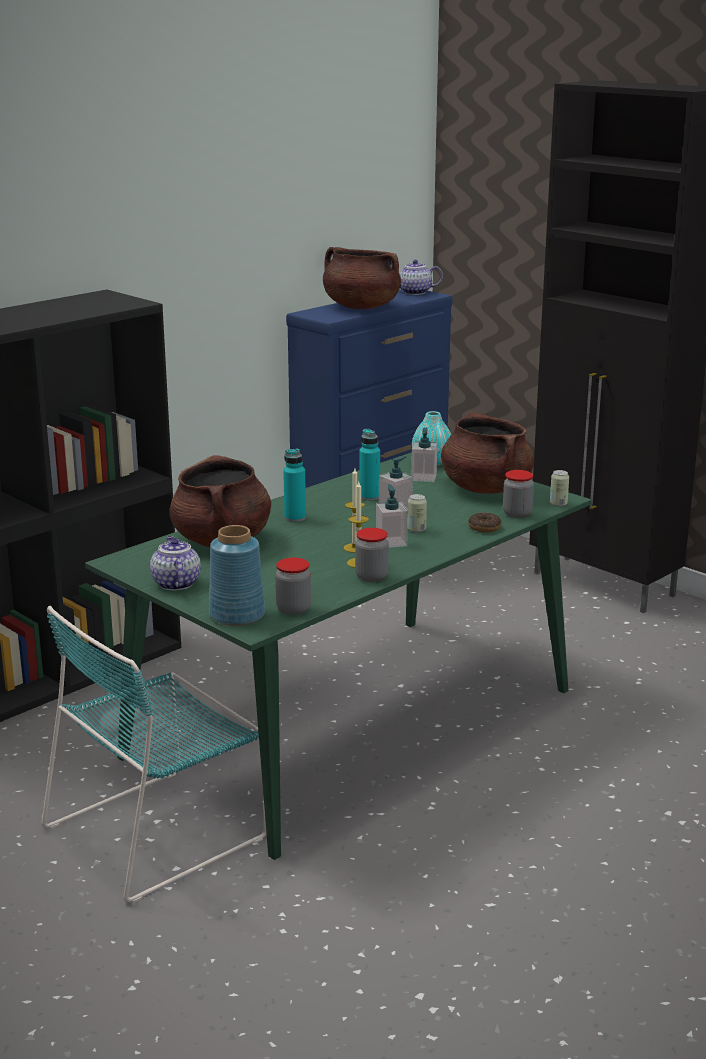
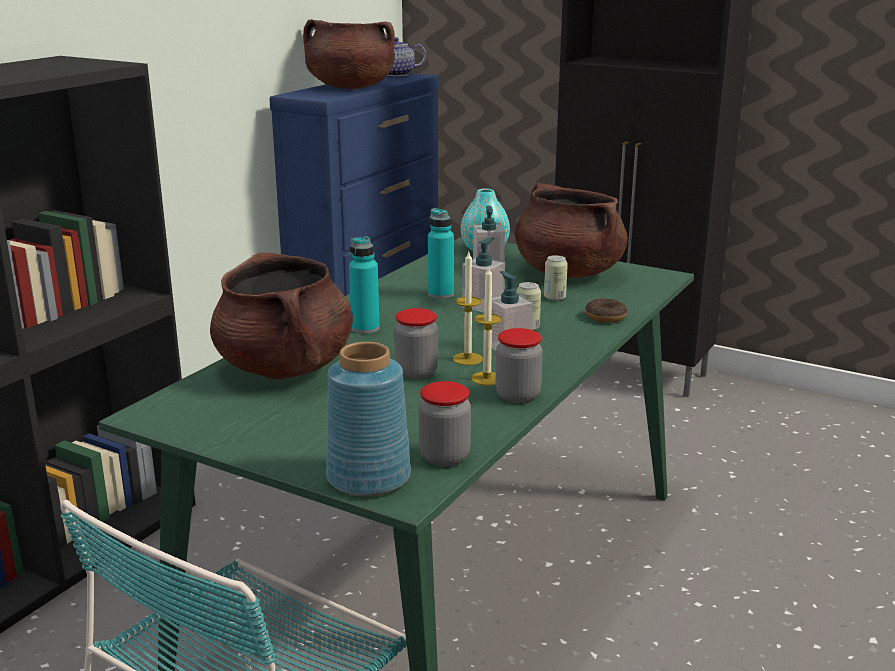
camera: 15 degrees left, 0 degrees up
teapot [150,536,201,590] -> none
jar [503,470,534,518] -> jar moved to [394,308,438,379]
can [550,470,569,507] -> can moved to [544,255,568,301]

